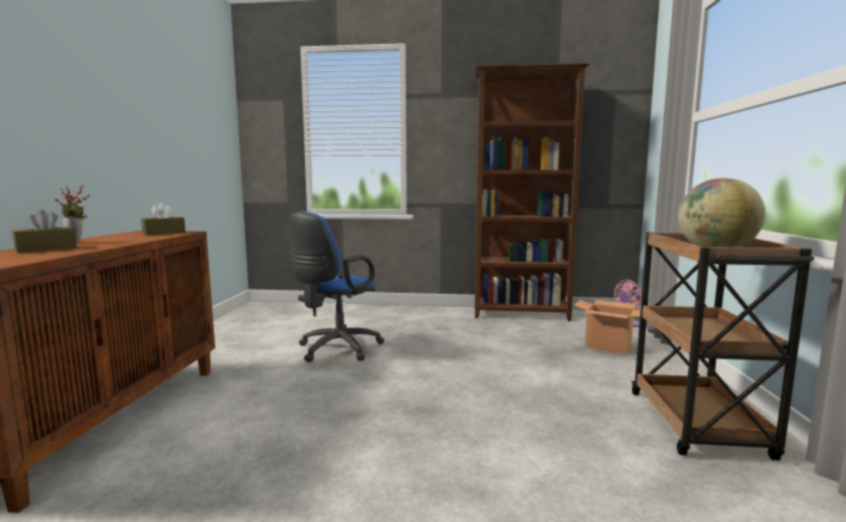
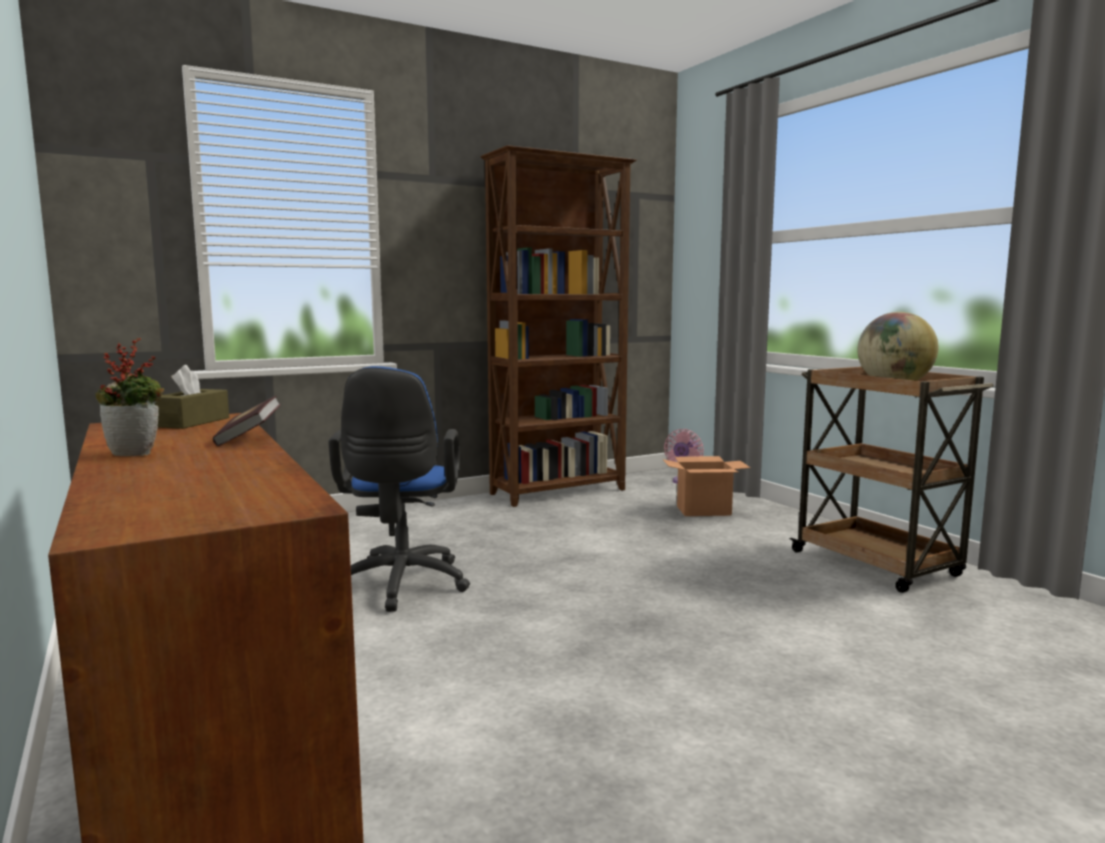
camera: 35 degrees left, 0 degrees up
brown tissue box [12,209,77,253] -> none
none -> book [213,396,281,446]

